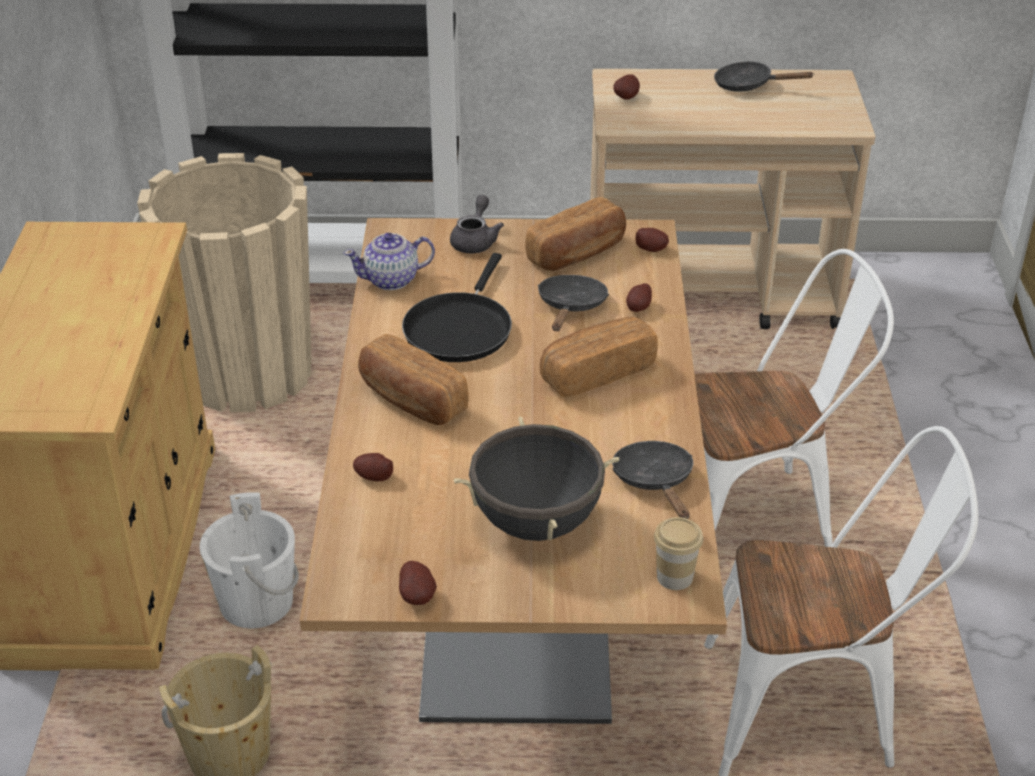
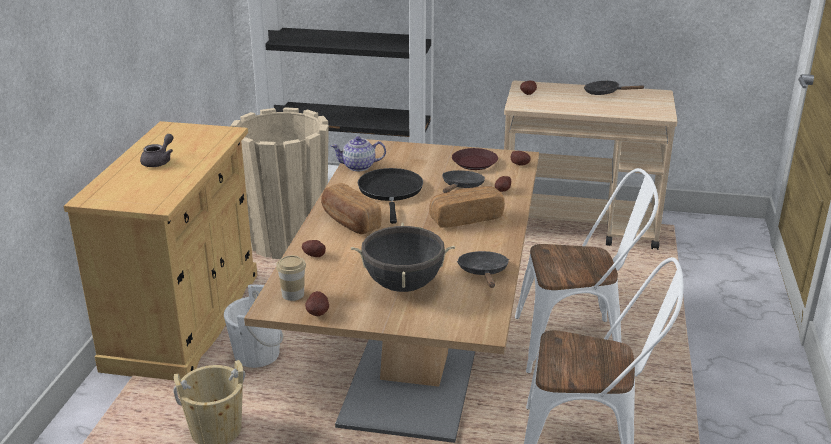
camera: 10 degrees right, 10 degrees down
black frying pan [402,253,512,362] -> black frying pan turned 150 degrees clockwise [358,168,423,224]
grey teapot [450,195,504,253] -> grey teapot moved to [140,134,174,167]
bread [525,197,626,271] -> brown plate [452,148,498,170]
cup [654,517,703,590] -> cup moved to [276,255,306,301]

